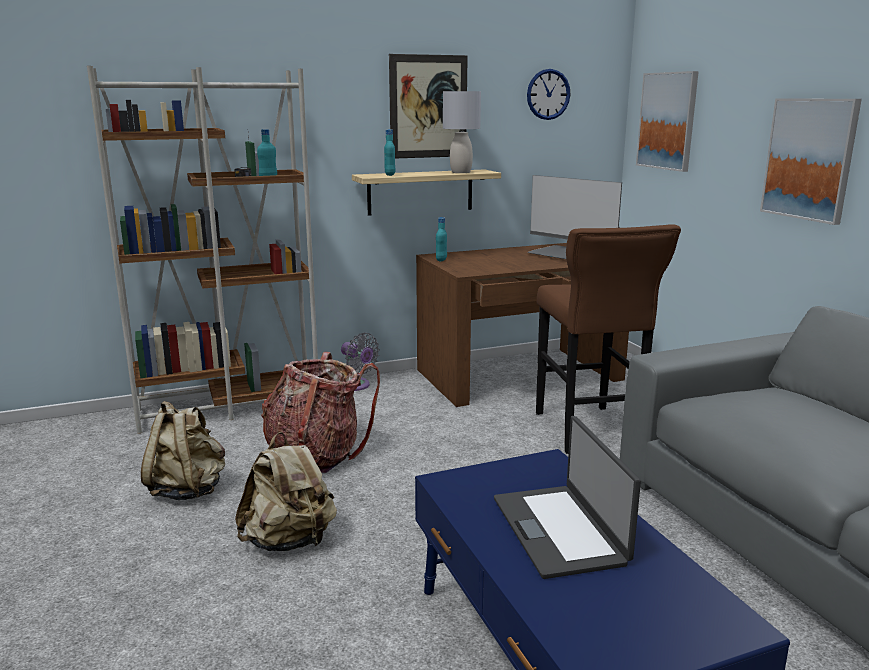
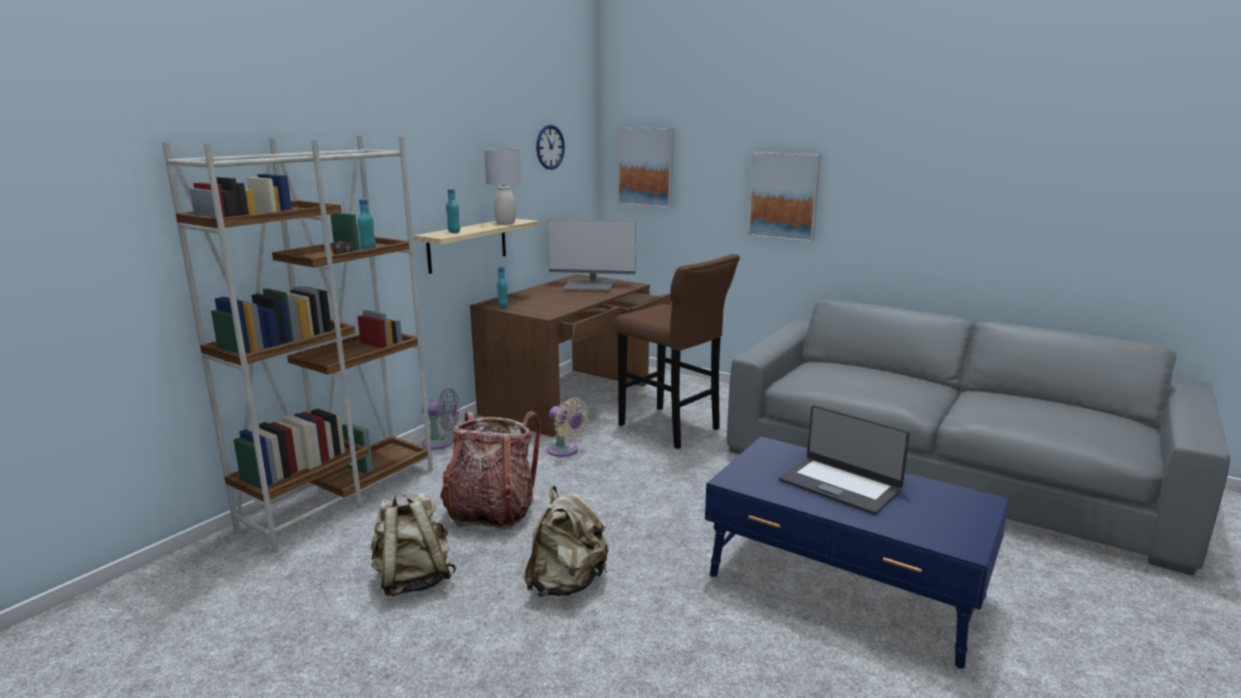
camera: 35 degrees left, 0 degrees up
picture [389,54,468,158] -> none
none -> beige fan [547,398,589,457]

